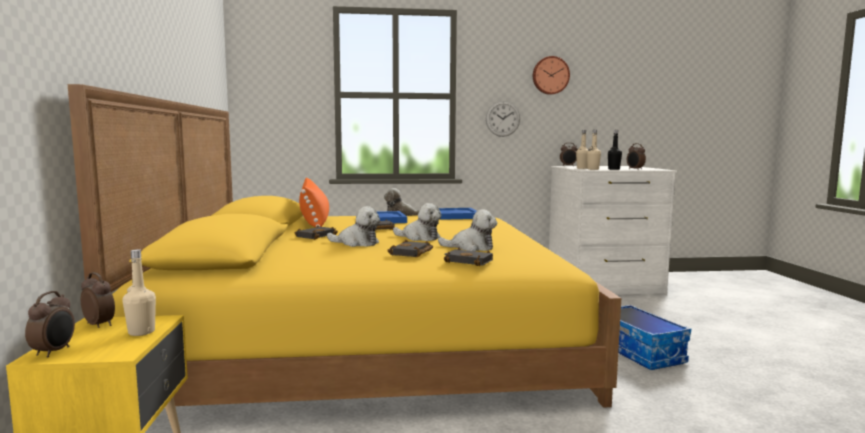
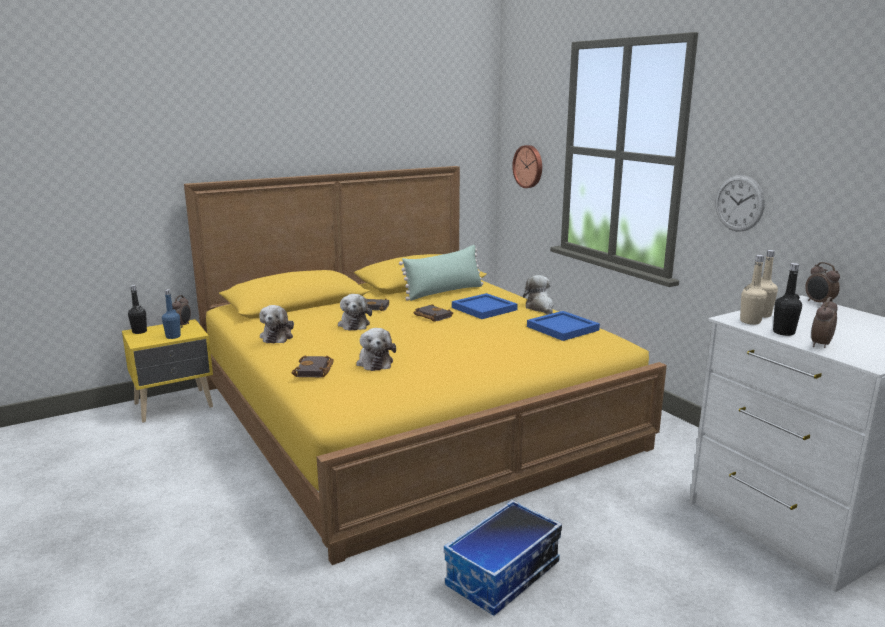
camera: 65 degrees right, 10 degrees up
alarm clock [25,291,75,358] -> black bottle [128,285,147,334]
beige bottle [123,249,156,336] -> blue bottle [162,289,181,339]
orange pillow [299,177,329,227] -> green pillow [399,245,483,301]
black book [387,240,433,257] -> none
plush toy [393,203,441,241] -> plush toy moved to [259,305,294,343]
wall clock [533,56,570,95] -> wall clock moved to [512,145,542,188]

